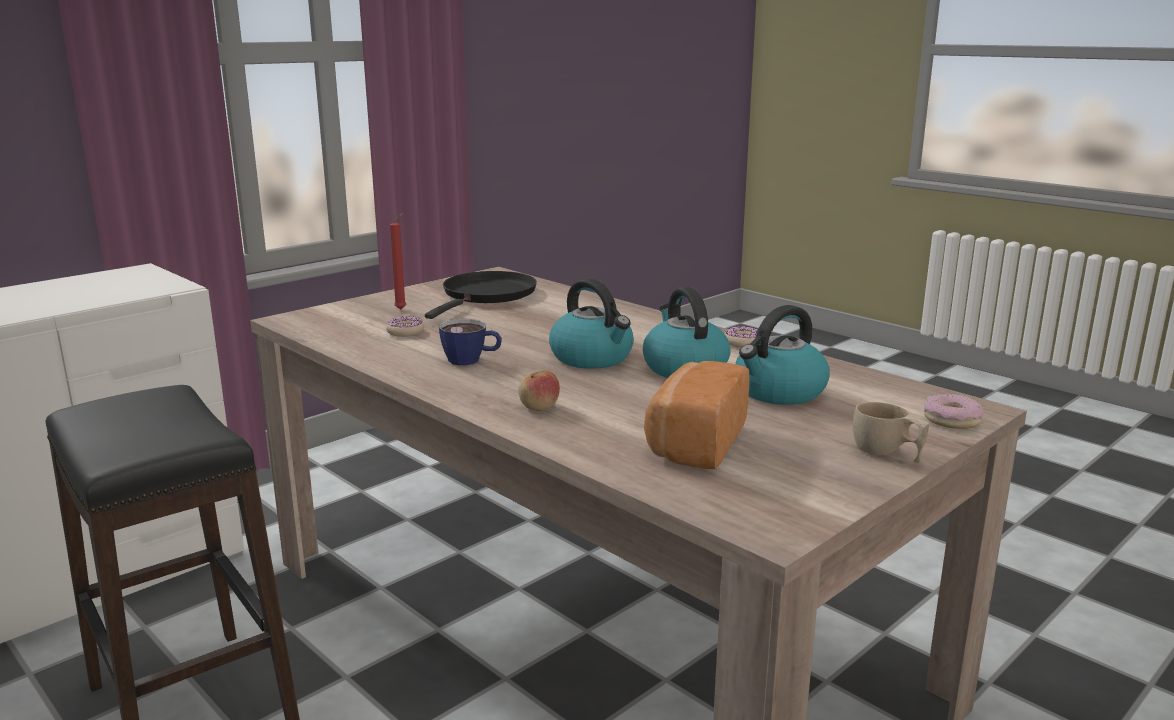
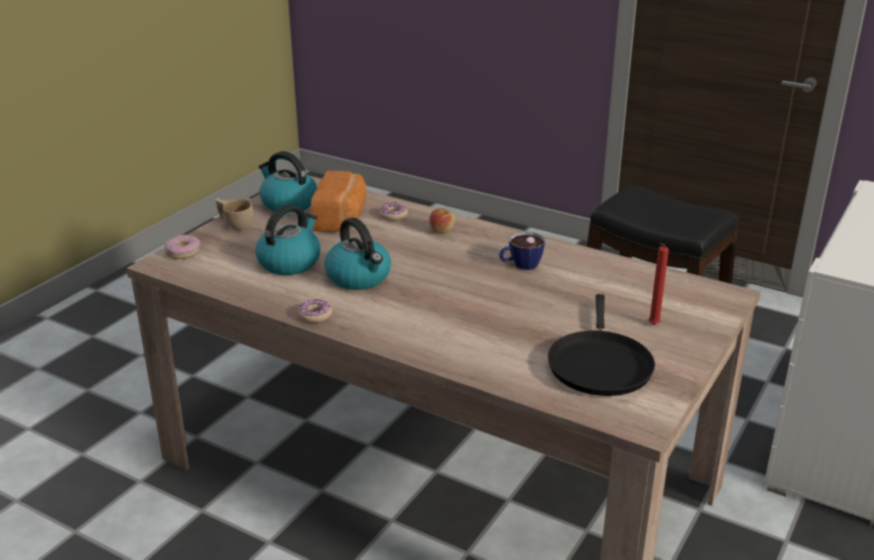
camera: 165 degrees right, 10 degrees up
donut [386,316,424,337] -> donut moved to [380,203,408,220]
kettle [549,278,634,369] -> kettle moved to [259,151,317,212]

